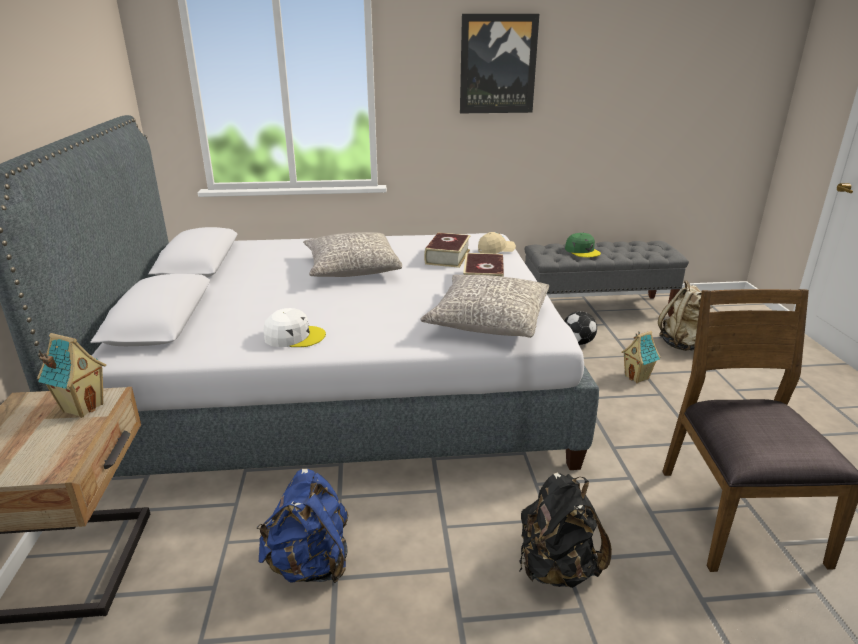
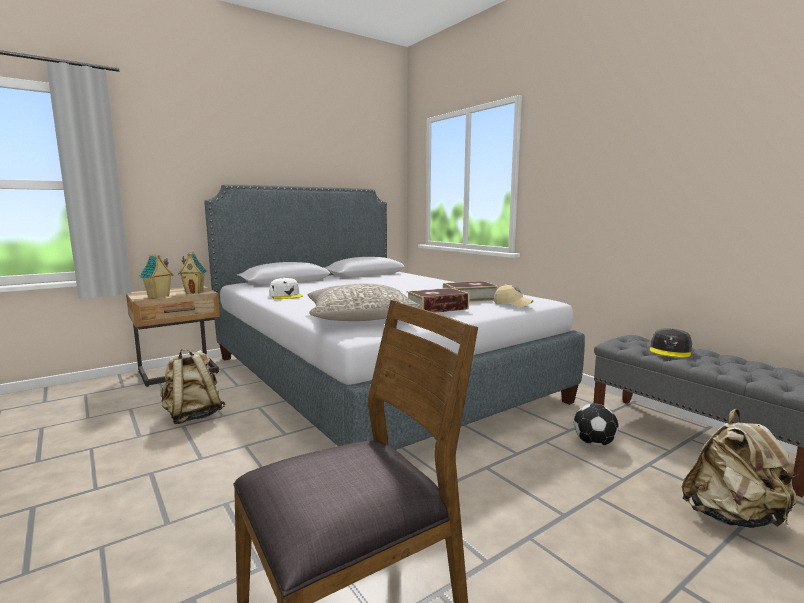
camera: 60 degrees right, 15 degrees down
blue backpack [257,469,348,583] -> beige backpack [160,349,225,424]
grey pillow [303,232,402,277] -> none
picture [460,14,539,113] -> none
black backpack [519,472,612,588] -> none
green cap [565,233,601,257] -> grey cap [650,328,692,358]
toy house [621,331,661,383] -> toy house moved to [139,254,174,298]

